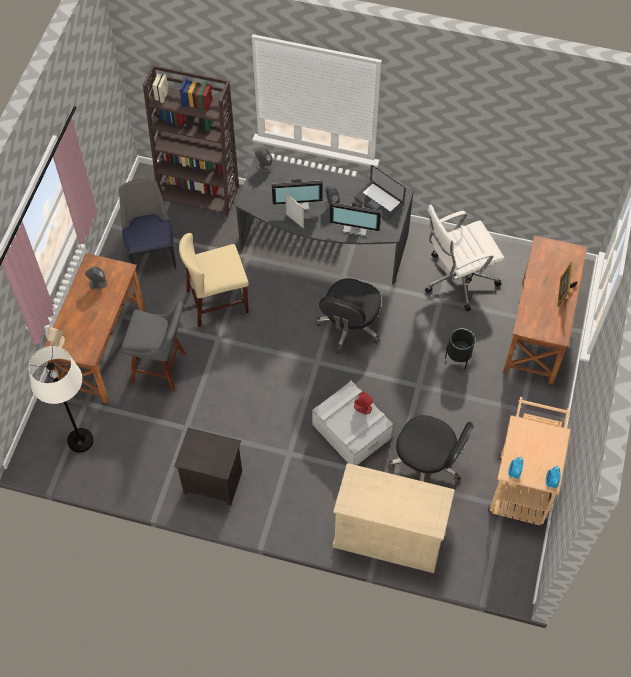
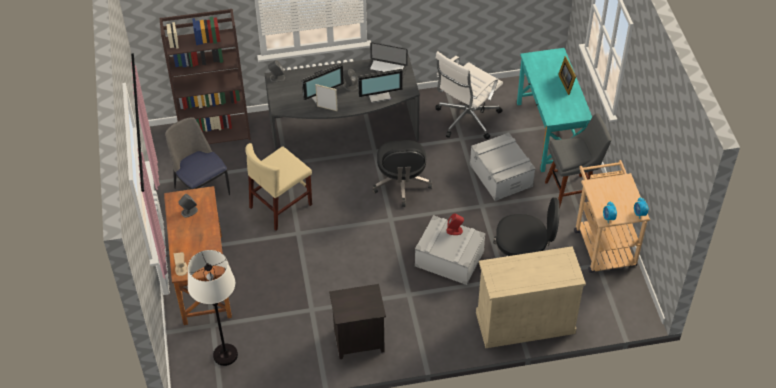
camera: 25 degrees left, 10 degrees down
grey stool [121,302,185,391] -> grey stool moved to [545,113,611,206]
black planter [445,328,475,369] -> grey storage box [470,132,536,201]
brown desk [503,235,587,384] -> turquoise desk [517,48,592,172]

